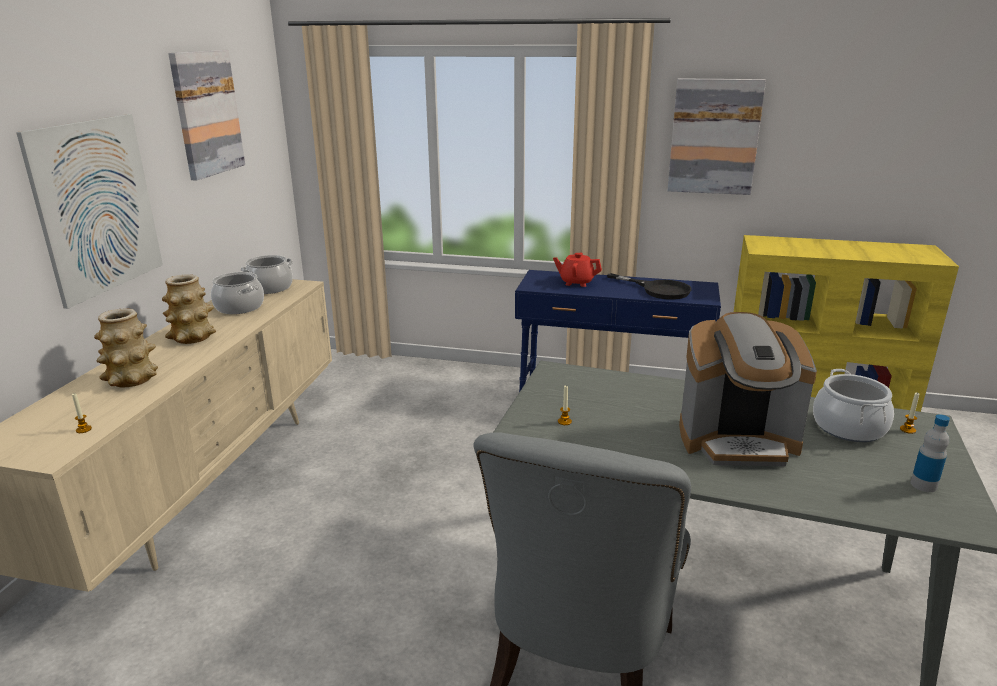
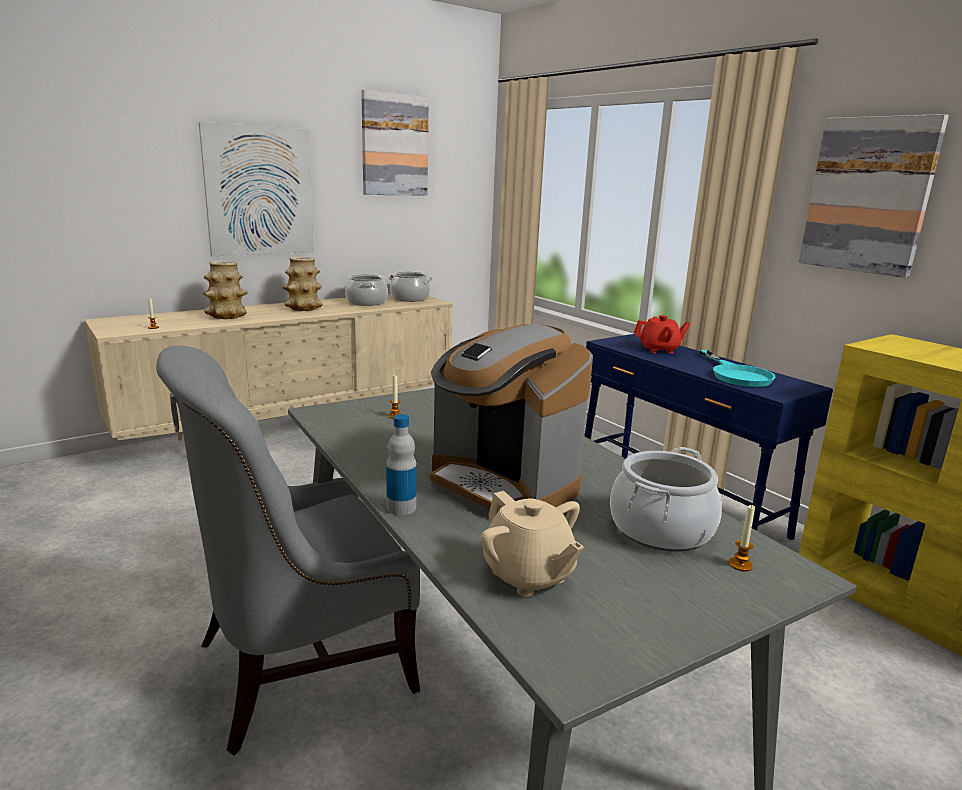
camera: 40 degrees right, 5 degrees down
red teapot [553,253,602,287] -> red teapot turned 120 degrees clockwise [634,315,691,353]
black frying pan [607,273,691,300] -> turquoise frying pan [700,350,776,387]
bottle [911,414,950,492] -> bottle moved to [386,414,417,515]
none -> beige teapot [481,491,584,597]

